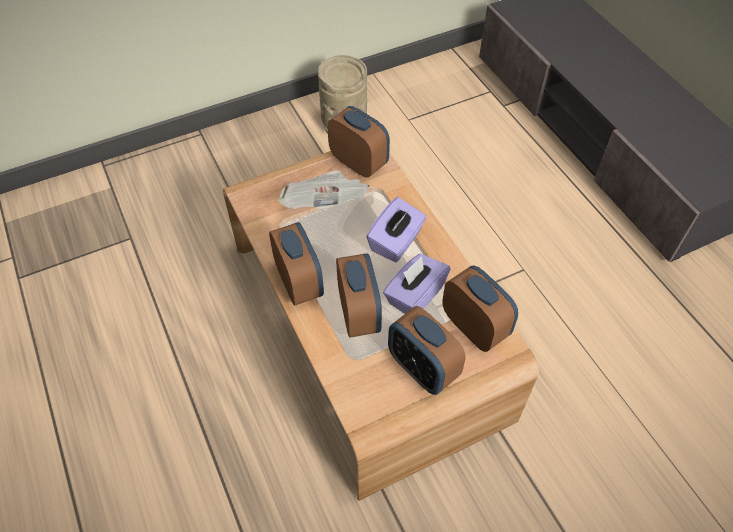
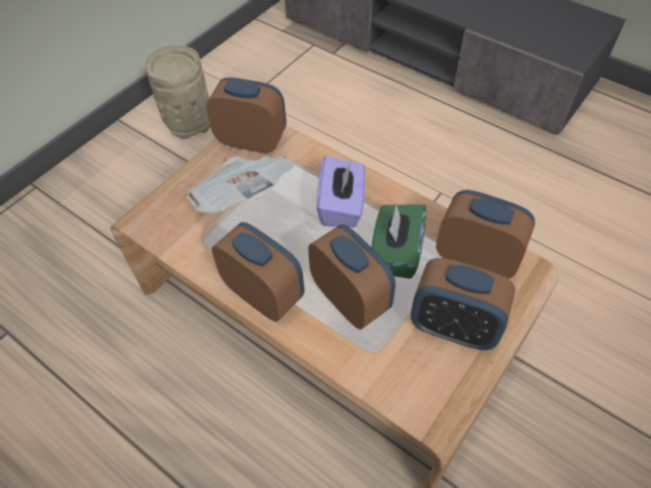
camera: 25 degrees left, 0 degrees up
purple tissue box [383,254,451,314] -> green tissue box [371,204,426,279]

